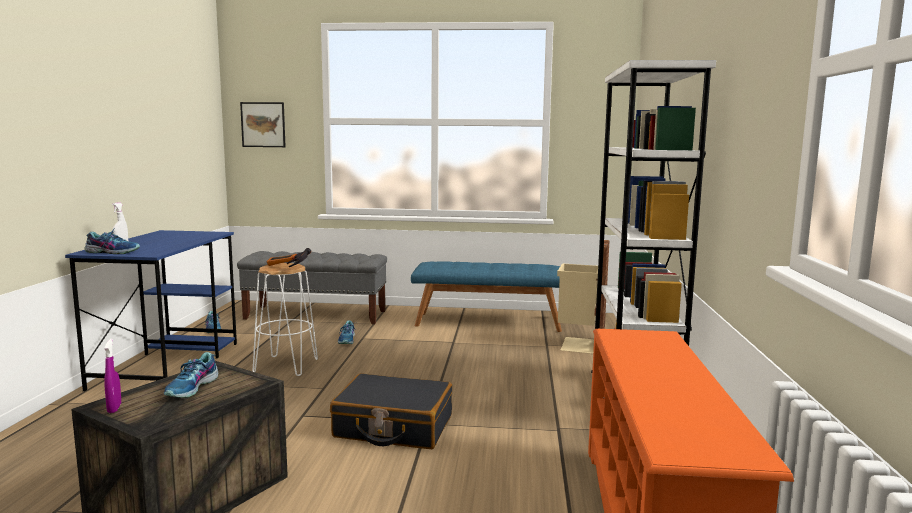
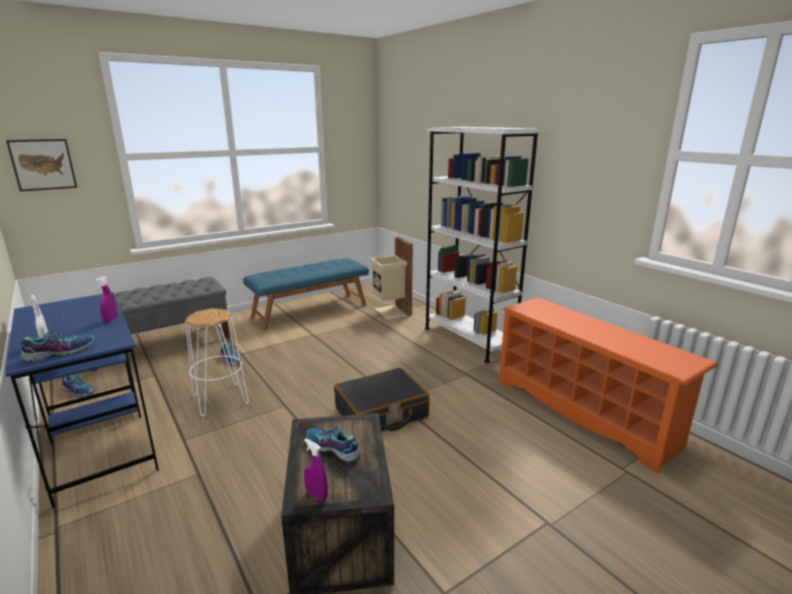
camera: 40 degrees left, 10 degrees up
shoe [164,352,218,398] -> shoe turned 150 degrees clockwise [306,427,361,462]
hammer [266,248,312,267] -> none
none -> purple spray bottle [96,276,118,323]

